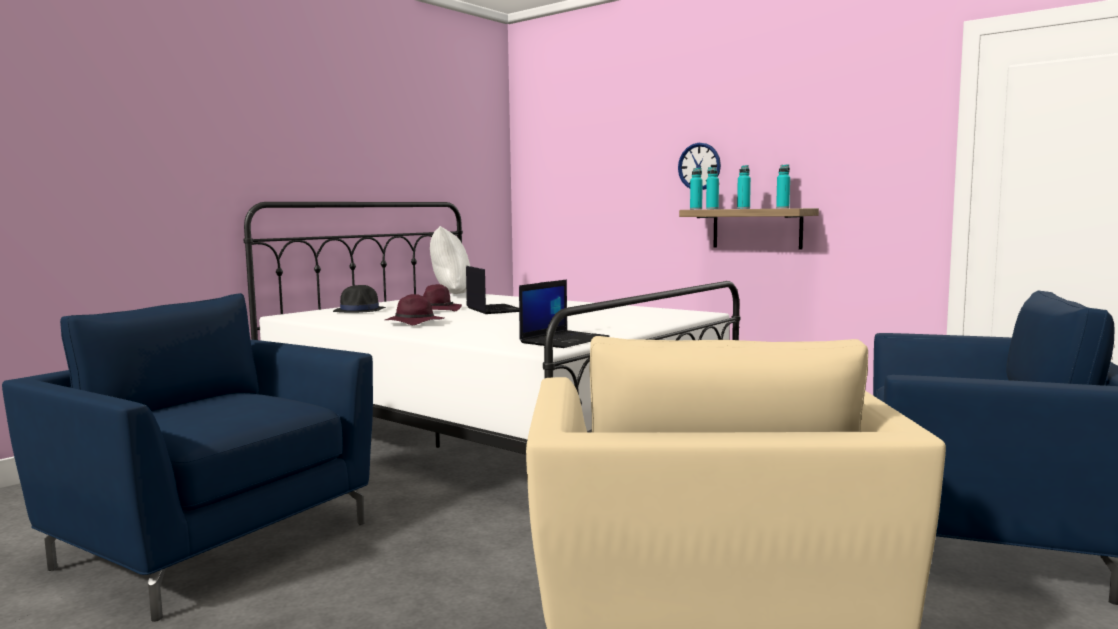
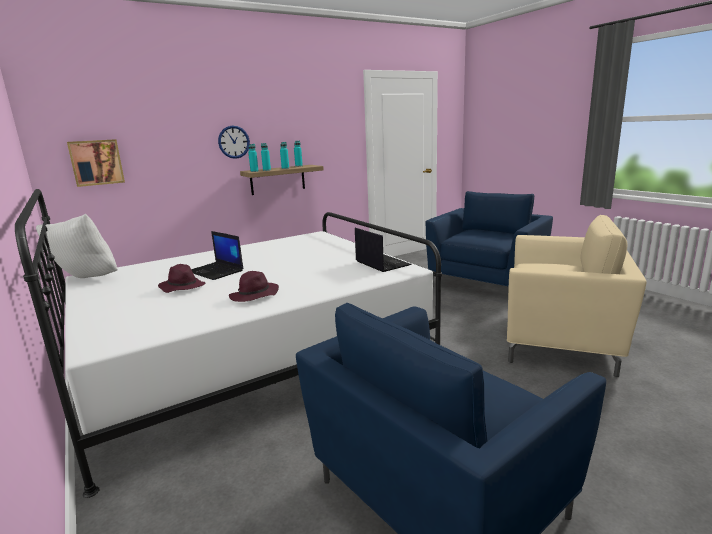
camera: 70 degrees left, 10 degrees up
black hat [333,285,386,313] -> none
laptop [466,266,519,314] -> laptop turned 135 degrees counterclockwise [191,231,244,280]
none -> picture [67,139,125,187]

